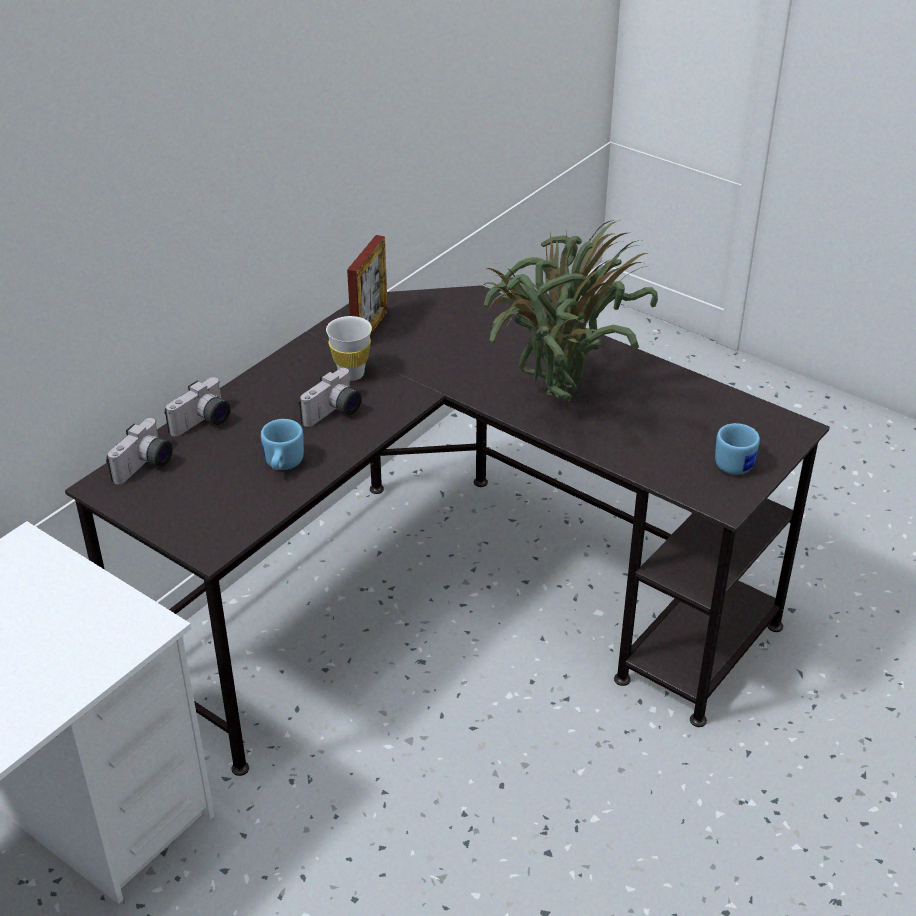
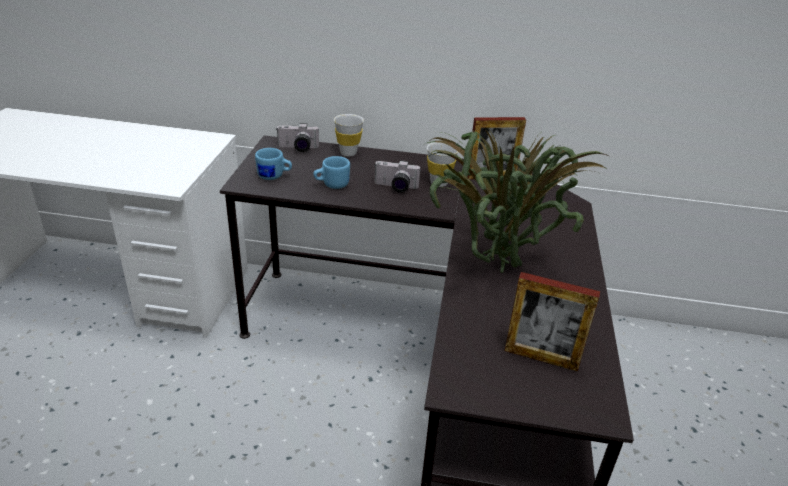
camera: 60 degrees right, 5 degrees down
camera [165,377,230,437] -> white cup [334,114,364,156]
blue mug [715,423,760,475] -> blue mug moved to [255,148,292,180]
none -> picture frame [505,272,600,372]

